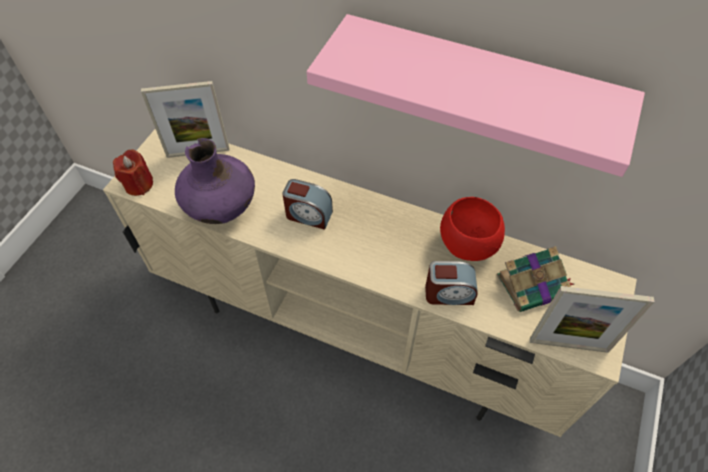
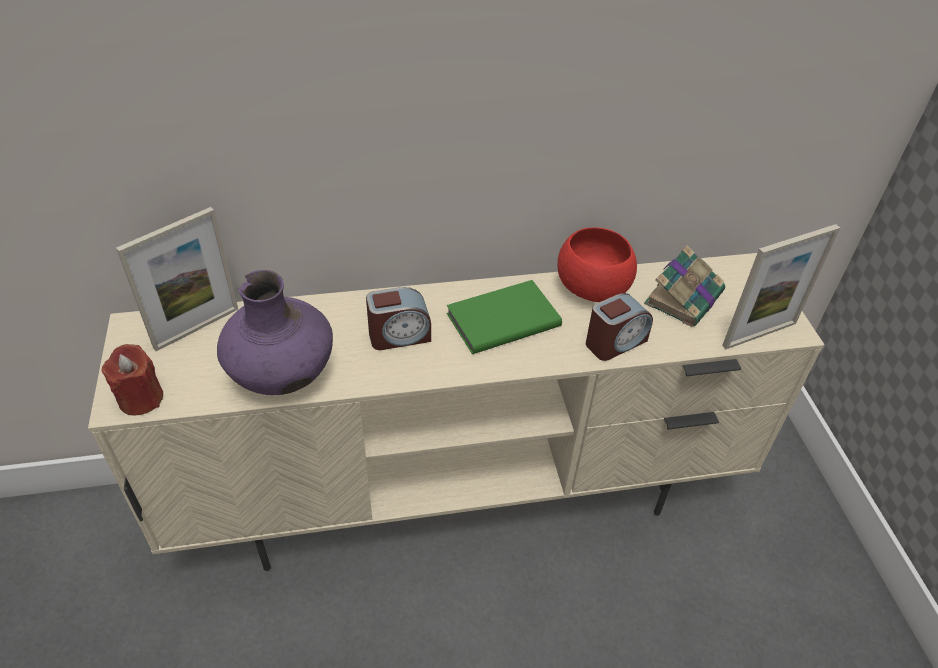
camera: 35 degrees left, 10 degrees down
pink shelf [307,14,645,177] -> none
none -> green book [446,280,562,354]

